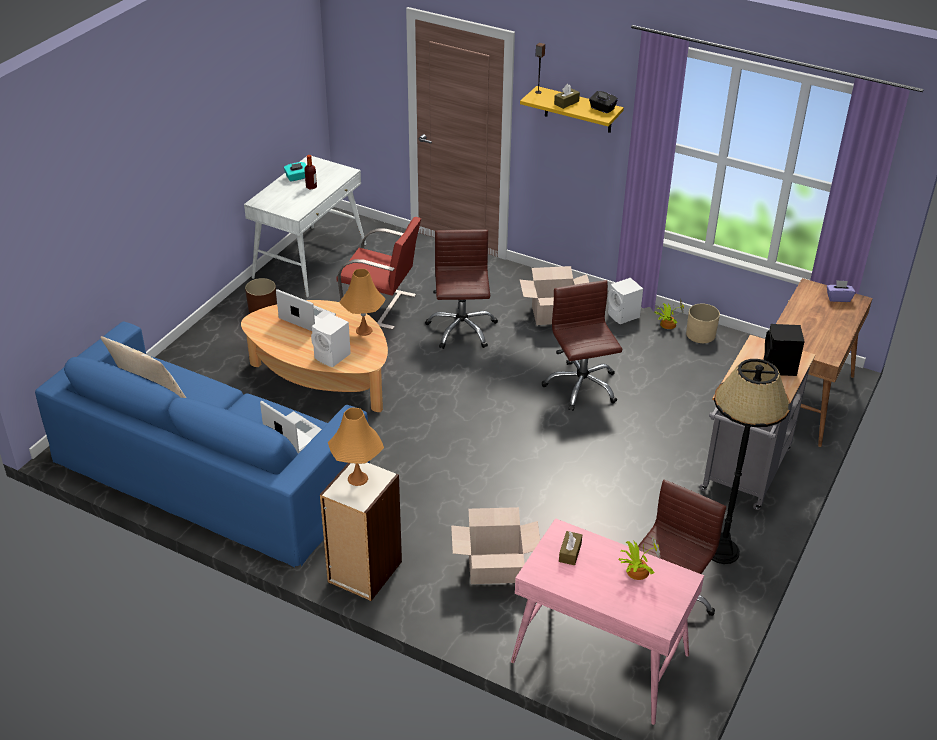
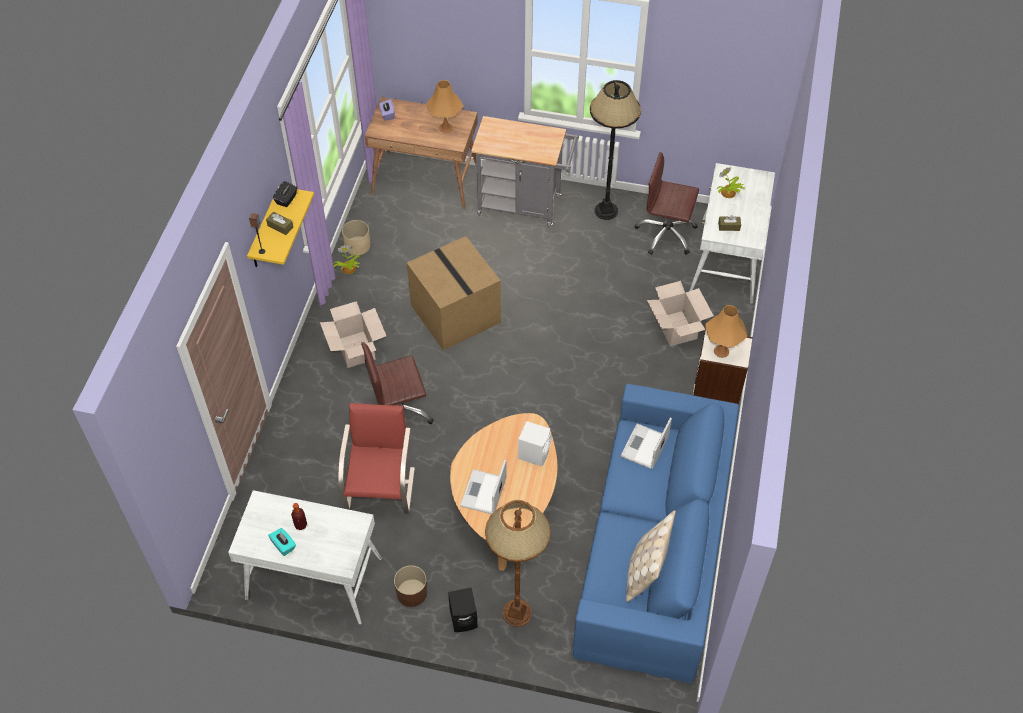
camera: 105 degrees left, 15 degrees up
orange table lamp [339,269,385,336] -> orange table lamp moved to [426,80,463,133]
pink desk [511,518,704,725] -> white desk [690,163,775,304]
brown office chair [542,280,622,411] -> cardboard box [407,236,501,350]
white speaker [608,278,643,324] -> none
black speaker [763,324,805,376] -> black speaker moved to [448,587,478,632]
none -> brown floor lamp [485,500,551,627]

